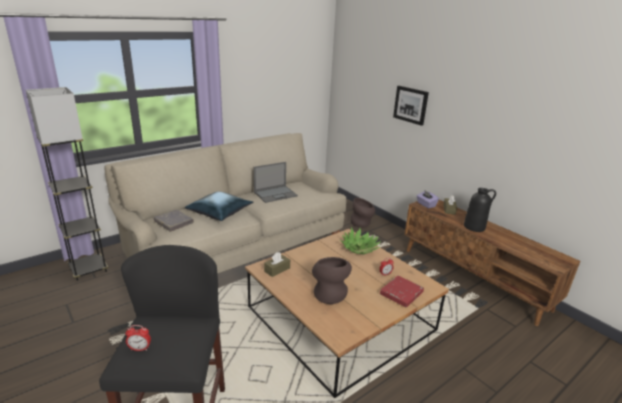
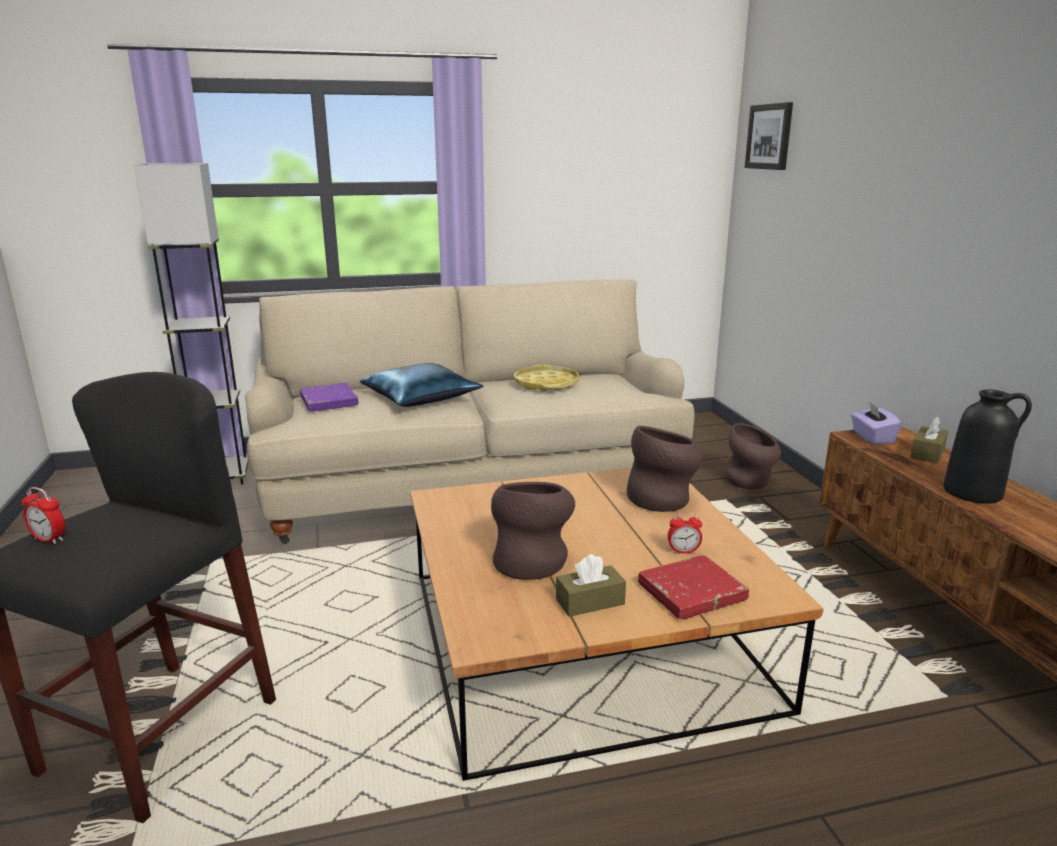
camera: 25 degrees right, 5 degrees down
grey book [154,209,194,232] -> purple book [300,383,359,412]
laptop [254,162,298,203] -> yellow tray [514,364,579,392]
brown tissue box [264,252,290,277] -> brown tissue box moved to [556,554,626,617]
potted plant [340,227,381,254] -> brown vase [627,426,702,512]
picture [393,86,429,126] -> picture moved to [745,102,793,170]

